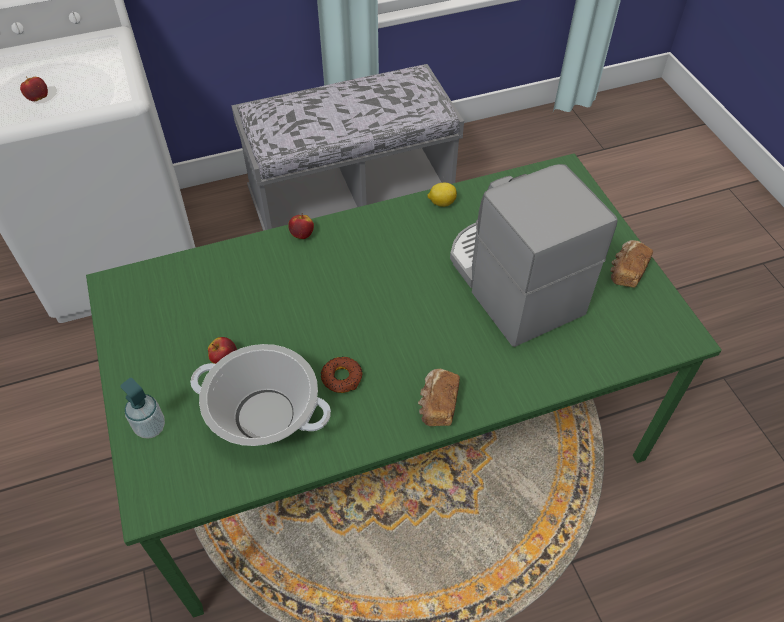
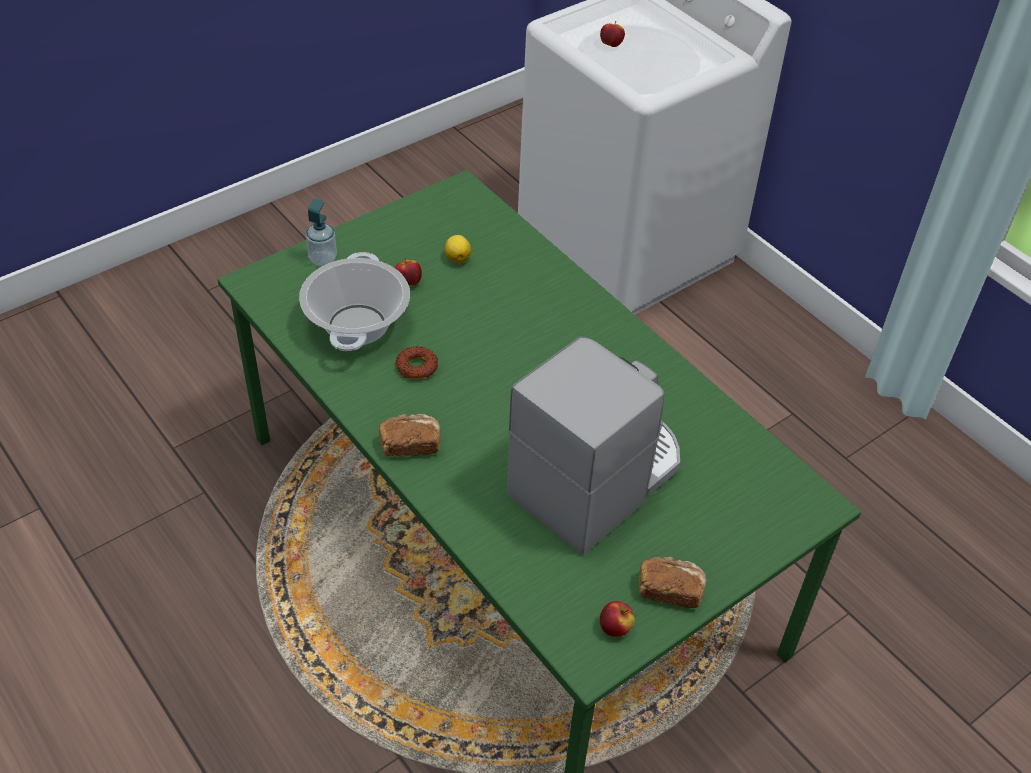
camera: 70 degrees right, 5 degrees down
grey bench [231,64,464,231] -> none
apple [288,213,314,239] -> apple moved to [600,601,635,637]
lemon [427,183,457,207] -> lemon moved to [445,235,471,263]

